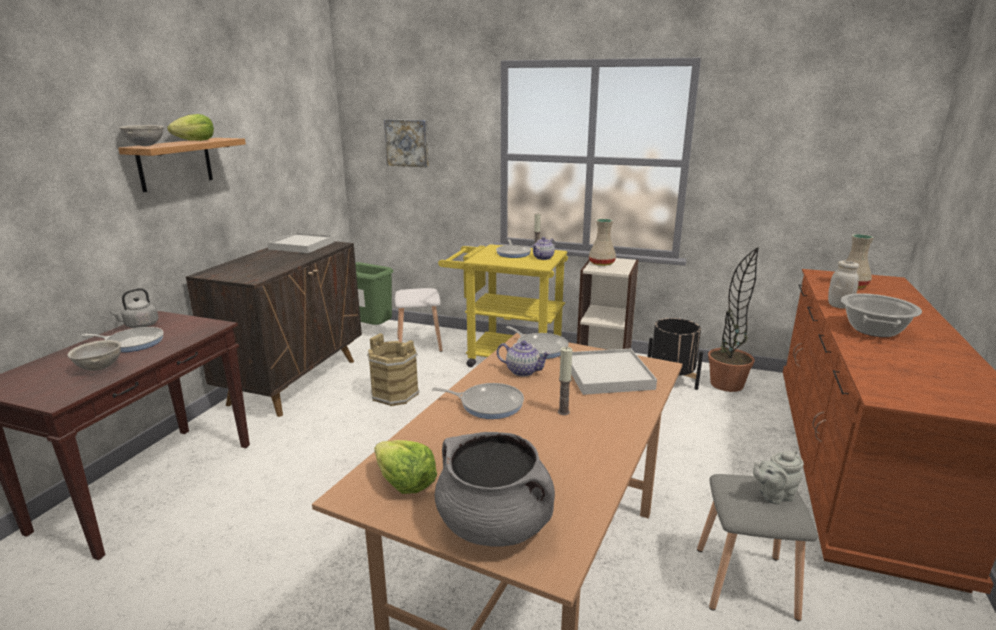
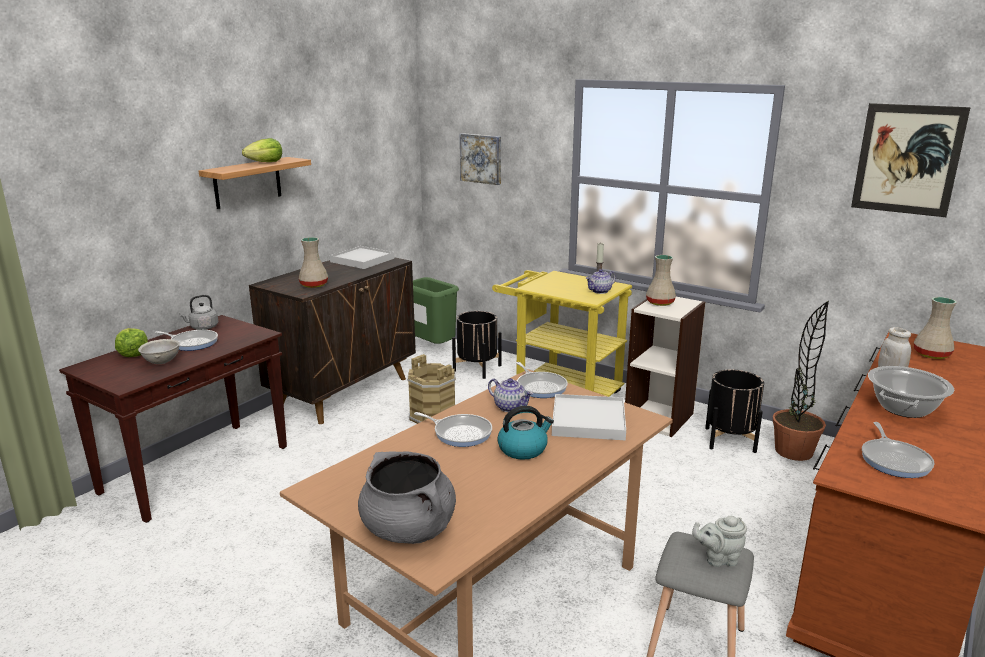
camera: 15 degrees right, 0 degrees up
grey bowl [119,125,164,146] -> none
lettuce [374,440,437,494] -> lettuce moved to [115,328,148,357]
white stool [395,288,443,352] -> black planter [452,311,502,379]
frying pan [496,240,531,258] -> frying pan moved to [862,422,935,478]
candle [558,347,572,415] -> kettle [497,406,554,460]
none -> beige vase [299,237,328,288]
none -> picture [851,103,971,217]

